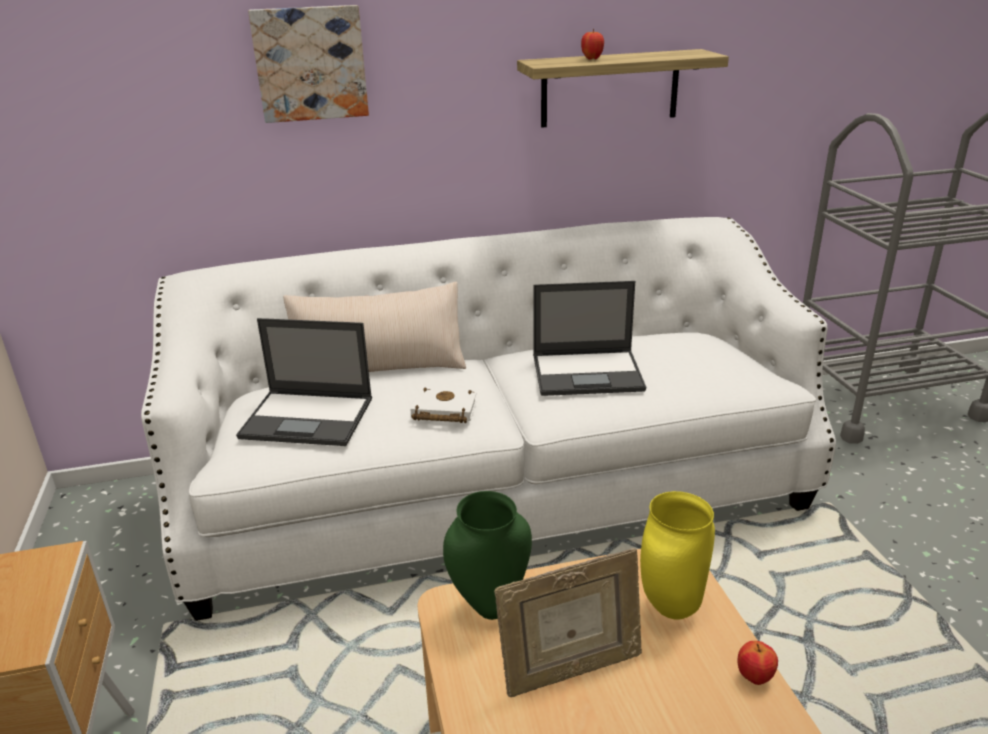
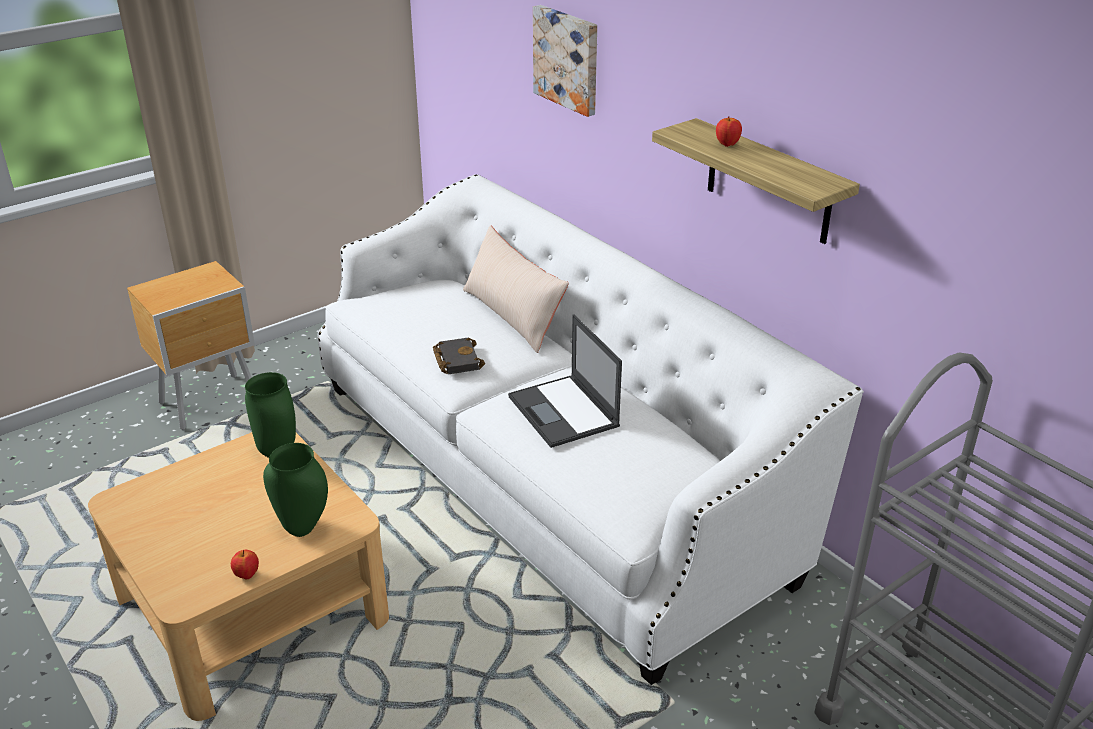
camera: 65 degrees right, 5 degrees up
laptop [236,318,372,446] -> none
white book [410,388,477,423] -> black book [433,337,485,374]
picture frame [494,548,642,697] -> none
yellow vase [640,491,715,620] -> green vase [263,443,328,537]

